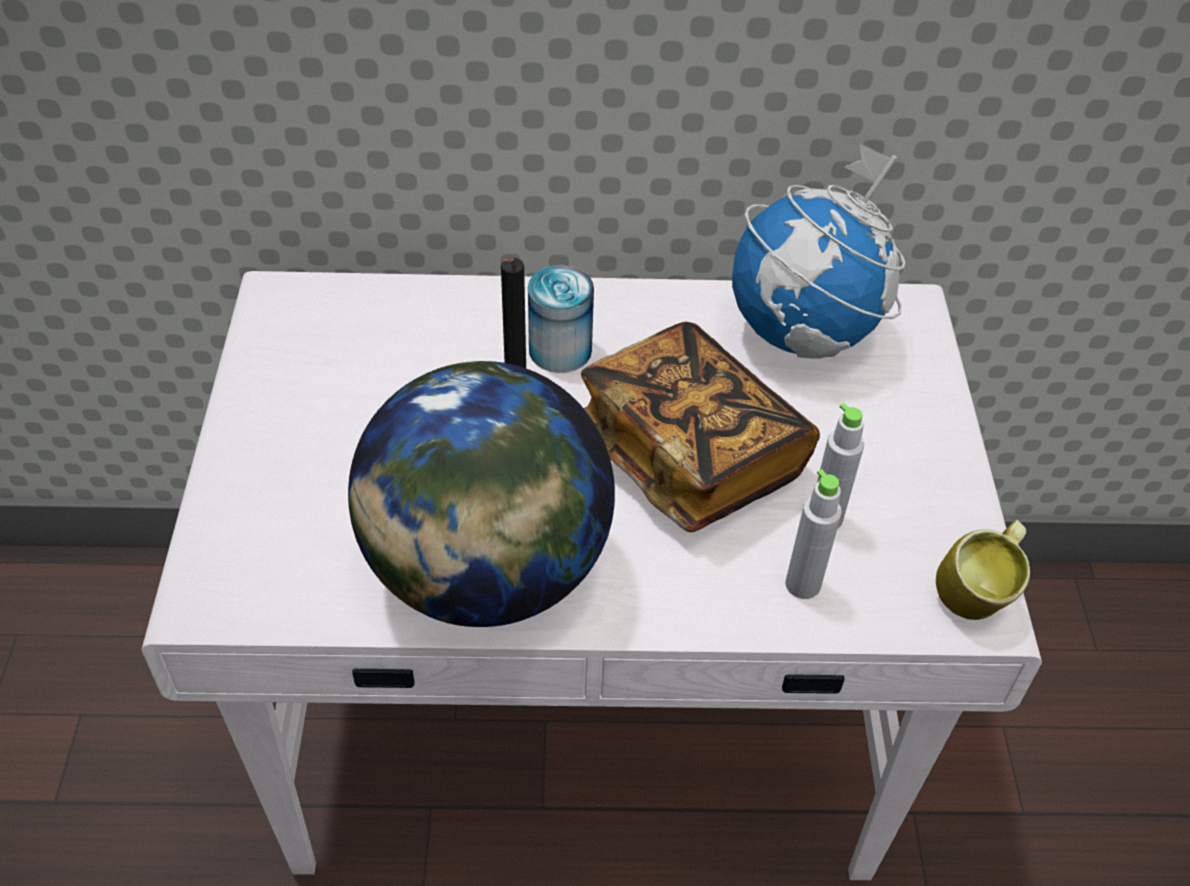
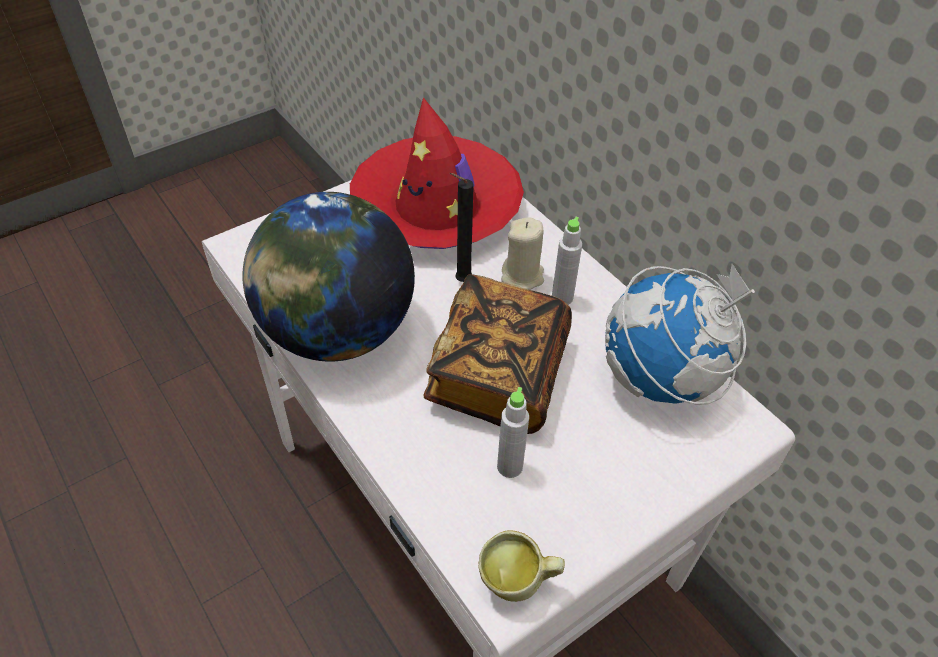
camera: 55 degrees right, 0 degrees up
can [528,265,594,373] -> beige candle [501,217,544,290]
grey bottle [785,469,842,599] -> grey bottle moved to [552,217,582,305]
none -> red hat [350,97,524,249]

